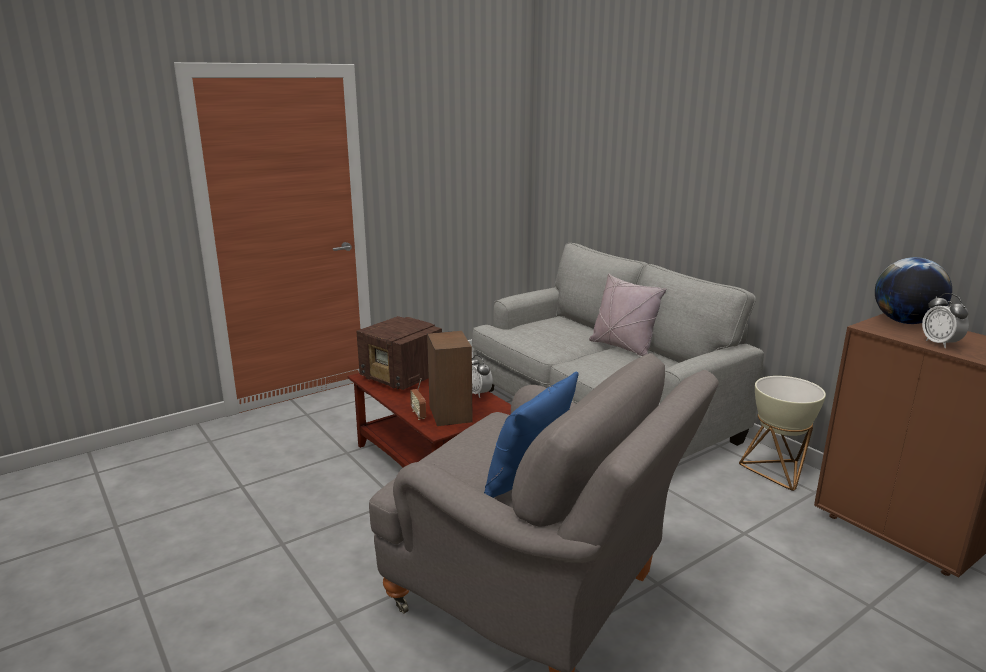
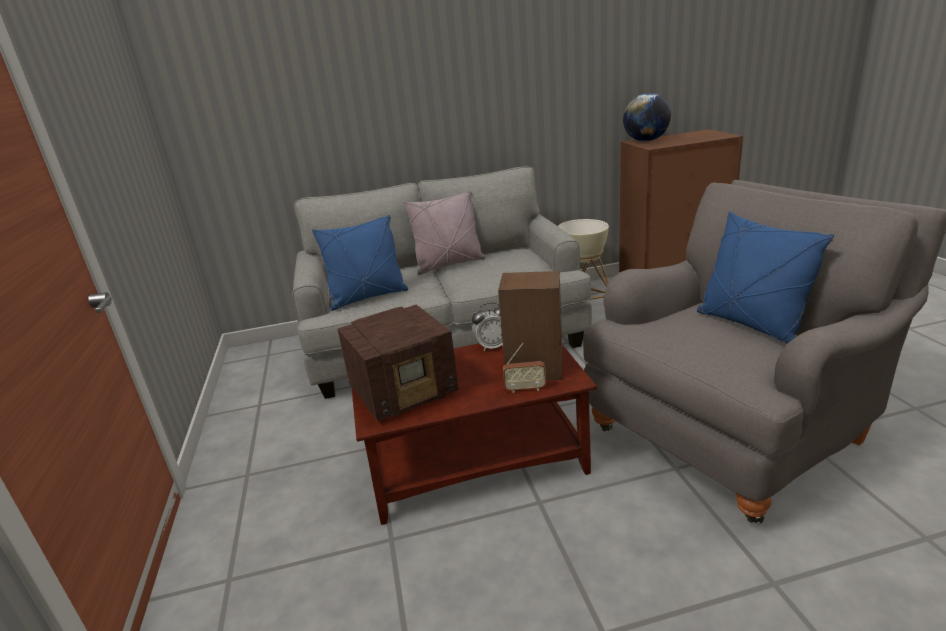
camera: 65 degrees left, 5 degrees up
alarm clock [922,293,969,348] -> none
none -> blue pillow [312,215,408,311]

